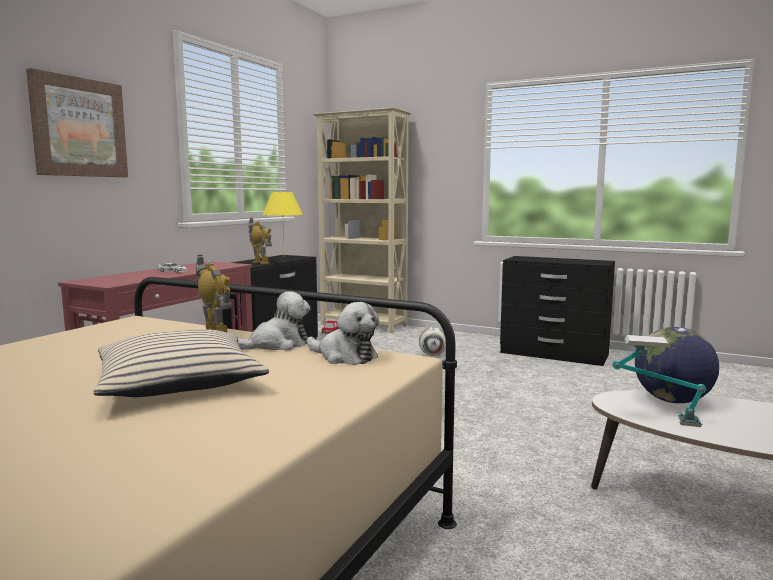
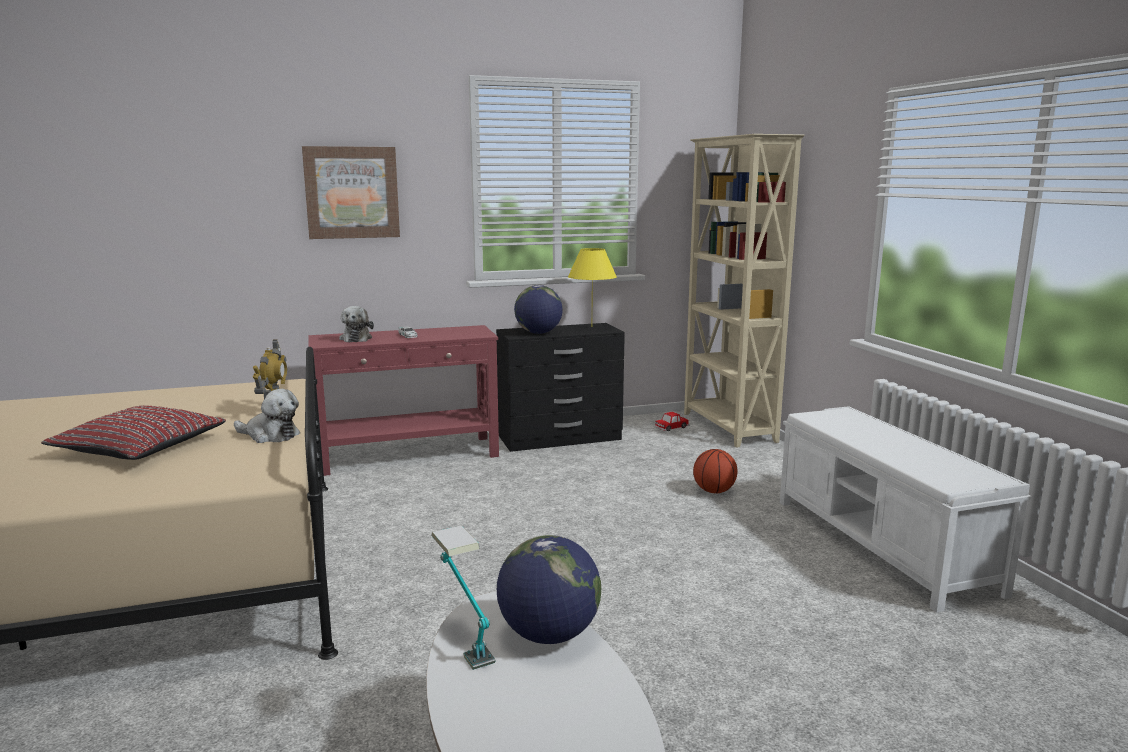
camera: 45 degrees right, 5 degrees up
beige pillow [93,329,269,397] -> red pillow [41,405,226,460]
toy robot [249,217,272,264] -> globe [514,285,563,334]
plush toy [307,302,379,365] -> plush toy moved to [339,306,374,342]
football [419,327,446,356] -> basketball [693,449,737,493]
black dresser [500,256,615,366] -> white bench [780,406,1032,613]

